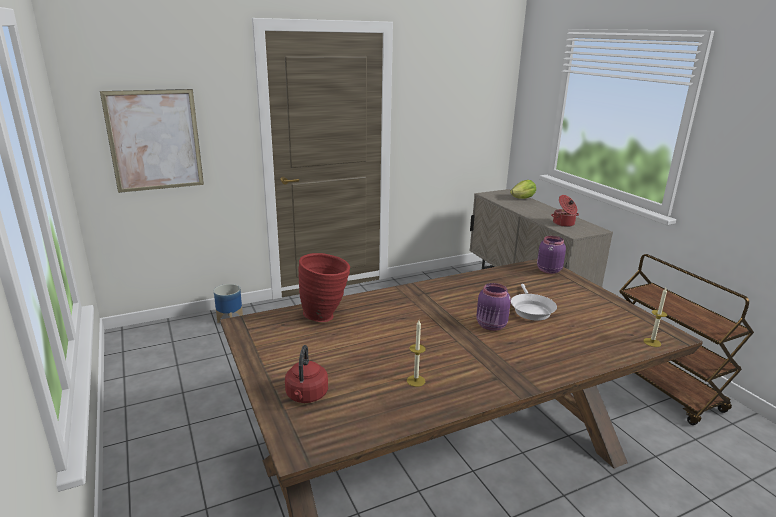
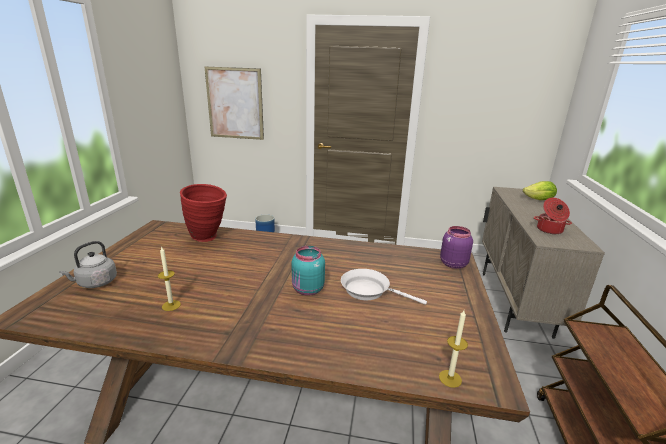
camera: 35 degrees right, 0 degrees up
red kettle [285,345,328,403] -> grey kettle [59,241,117,288]
purple jar [476,283,511,331] -> turquoise jar [292,246,325,296]
white frying pan [511,284,557,320] -> white frying pan turned 75 degrees clockwise [341,269,427,305]

